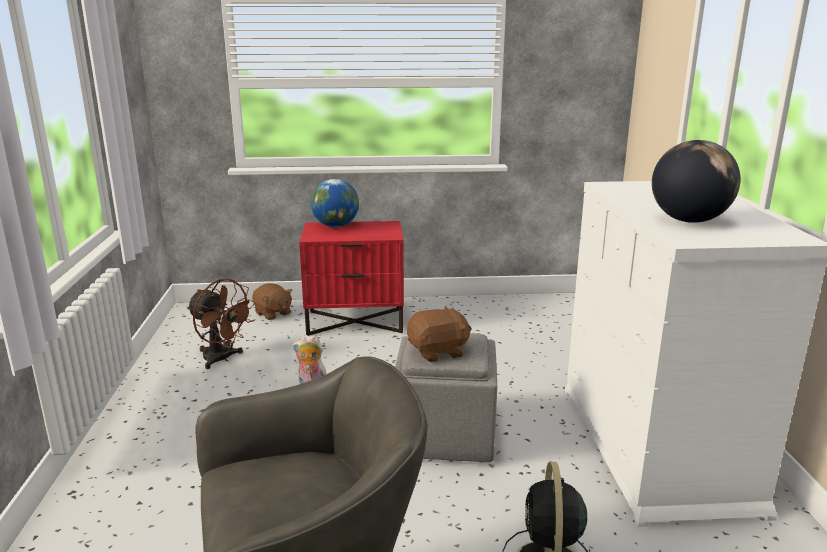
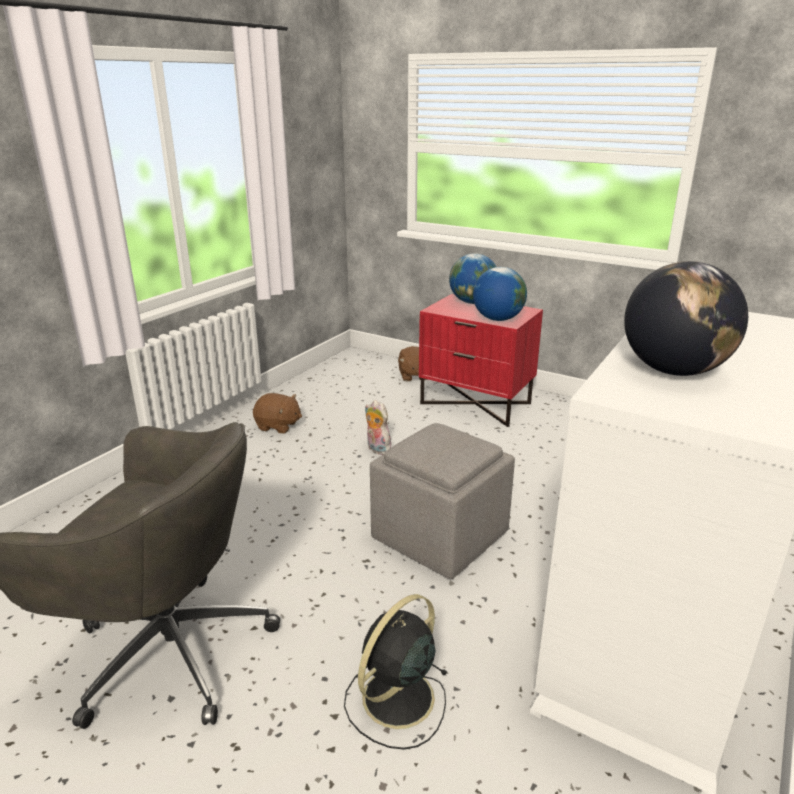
camera: 35 degrees right, 5 degrees up
brown fan [187,279,256,369] -> none
brown plush toy [407,306,472,362] -> brown plush toy moved to [253,393,302,434]
none -> globe [473,267,527,321]

